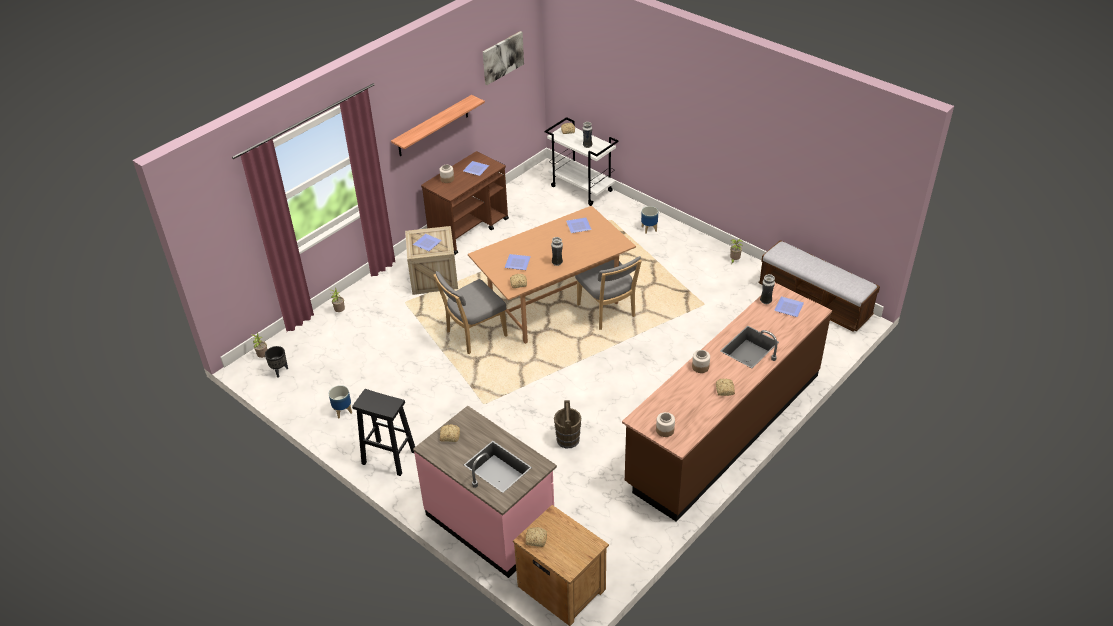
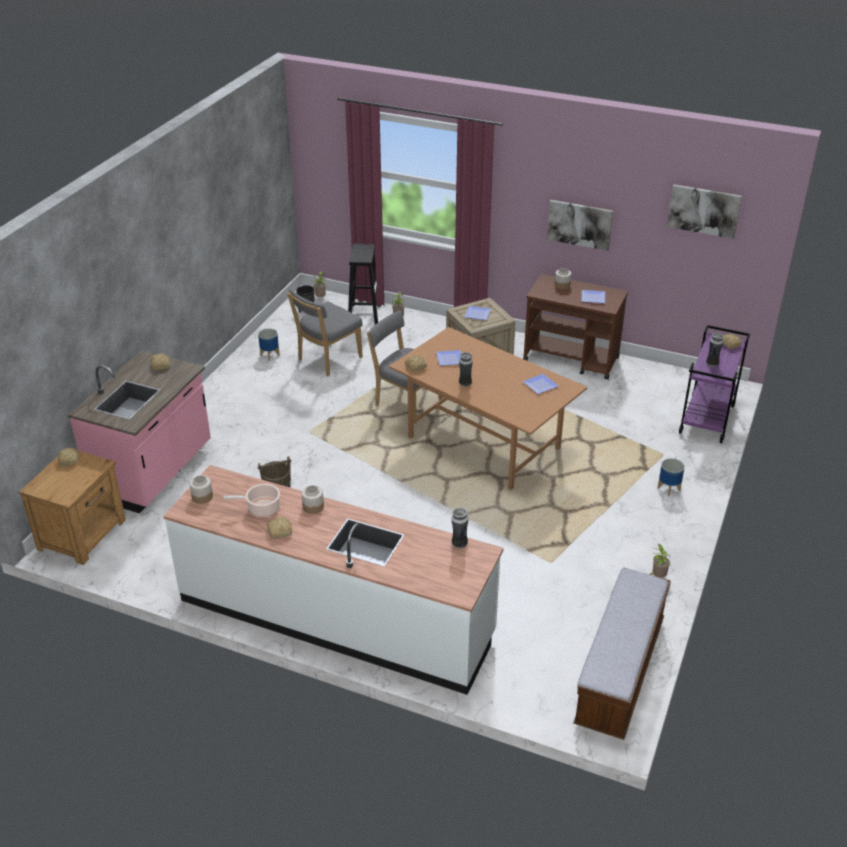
camera: 70 degrees right, 5 degrees down
black stool [352,389,415,476] -> black stool moved to [348,244,381,325]
shelf [391,95,485,156] -> picture [547,200,613,251]
white cart [545,117,619,206] -> purple cart [679,325,750,443]
grey chair [575,256,642,330] -> grey chair moved to [287,289,363,376]
brown counter [622,283,832,522] -> white counter [163,465,504,695]
plate [774,296,804,317] -> none
none -> cooking pot [224,484,280,517]

